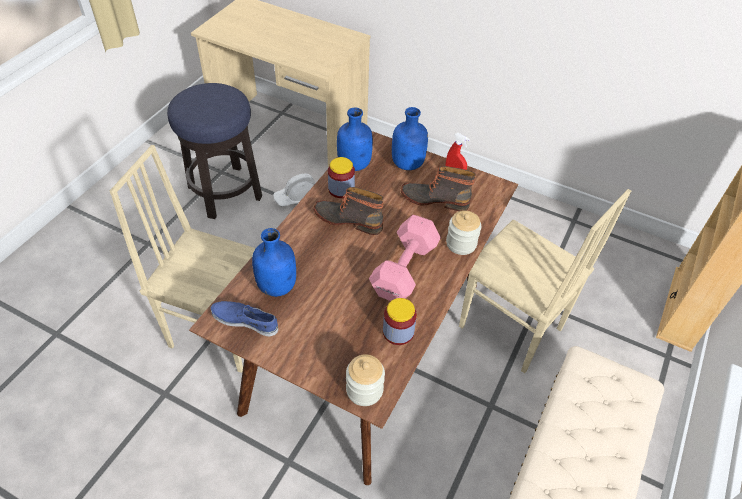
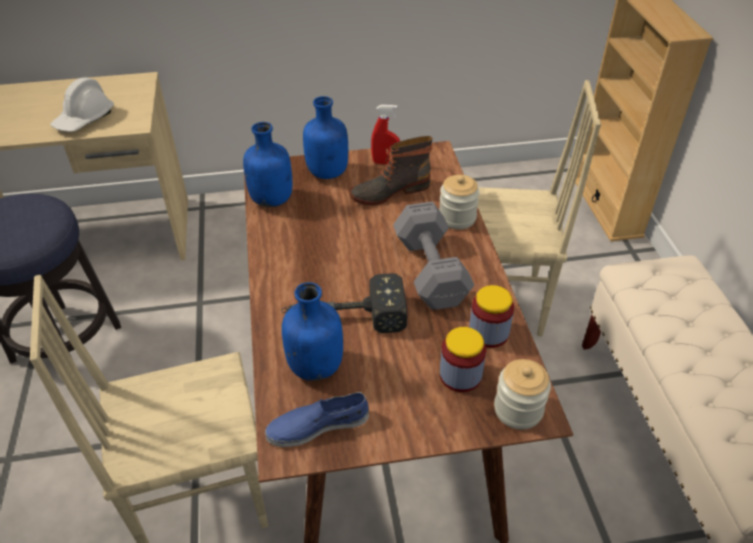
camera: 35 degrees left, 5 degrees down
white hard hat [273,174,315,207] -> white hard hat moved to [51,77,114,132]
boot [314,187,384,235] -> none
jar [328,157,355,198] -> jar moved to [439,327,486,392]
pink dumbbell [369,215,441,301] -> grey dumbbell [393,202,474,310]
none -> hammer [281,273,407,333]

